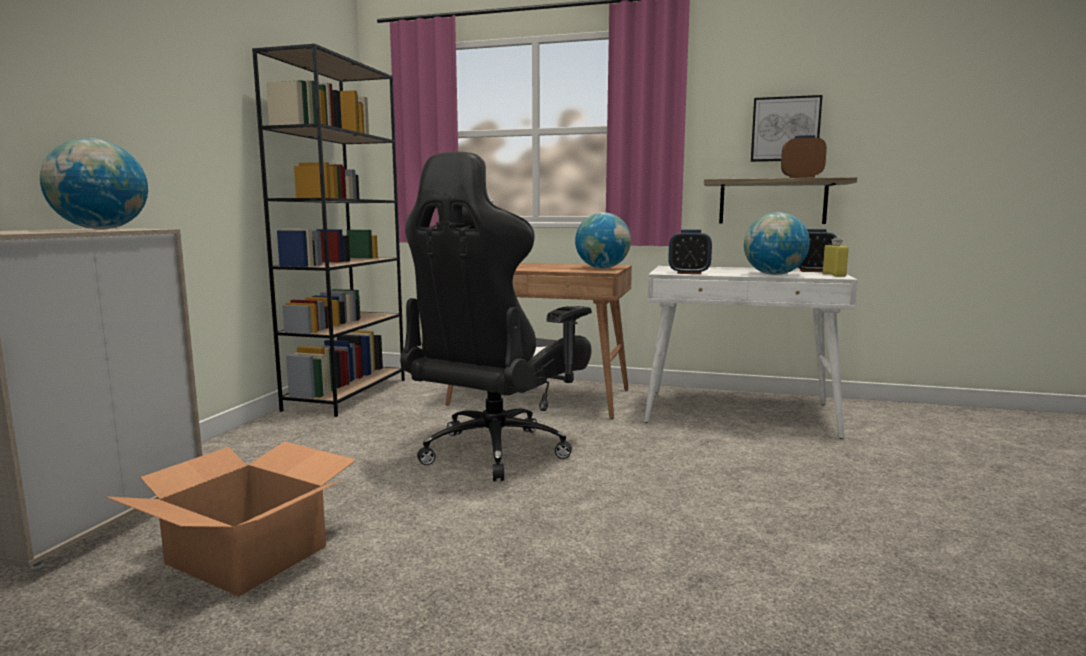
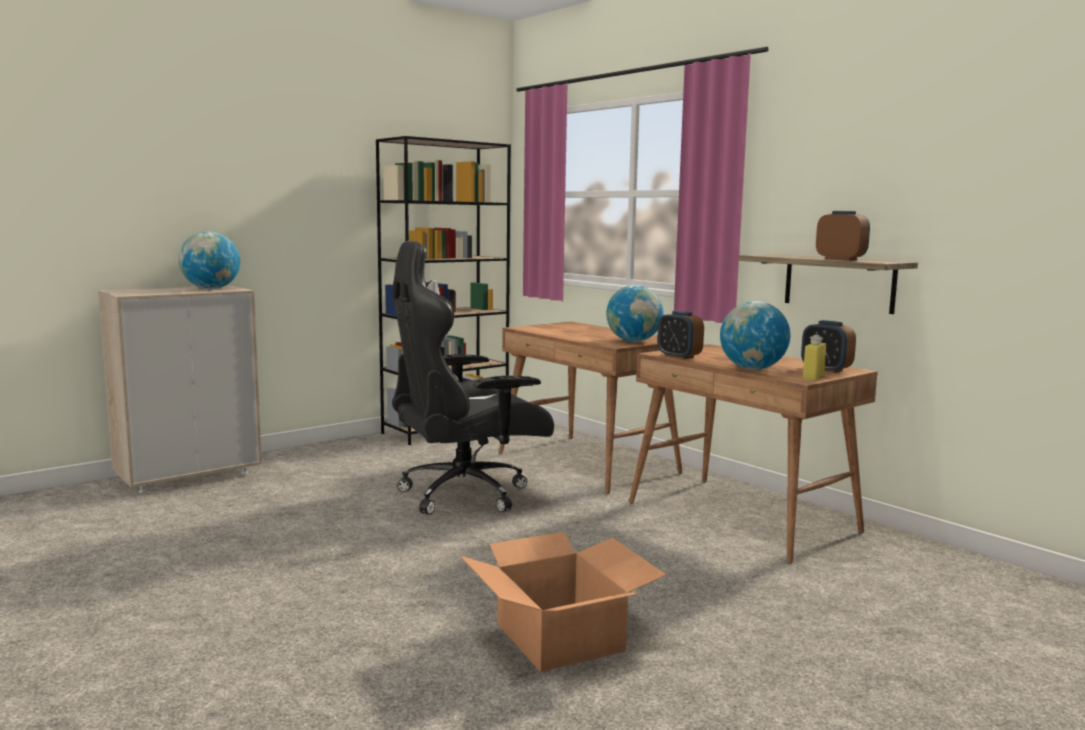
camera: 35 degrees right, 0 degrees up
cardboard box [106,442,356,597] -> cardboard box moved to [460,532,667,672]
white desk [644,266,858,439] -> brown desk [629,344,878,564]
picture [751,95,823,162] -> none

